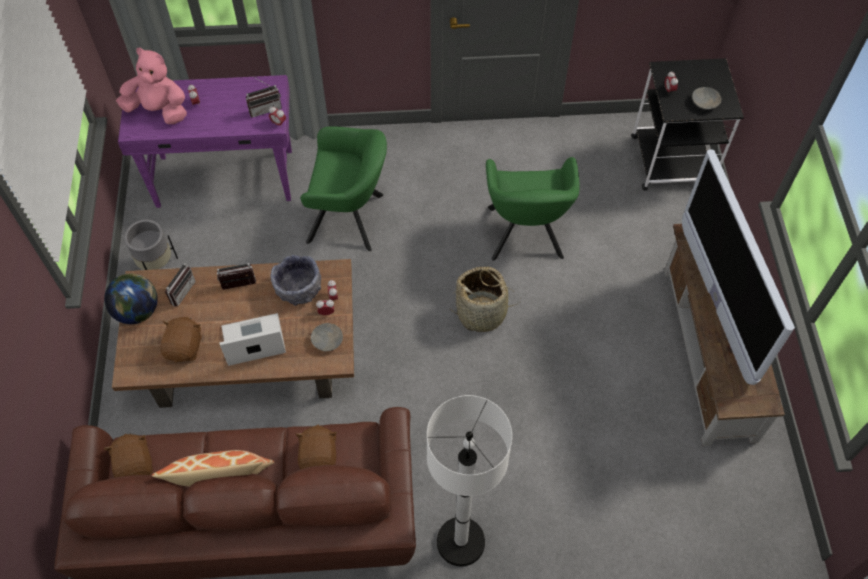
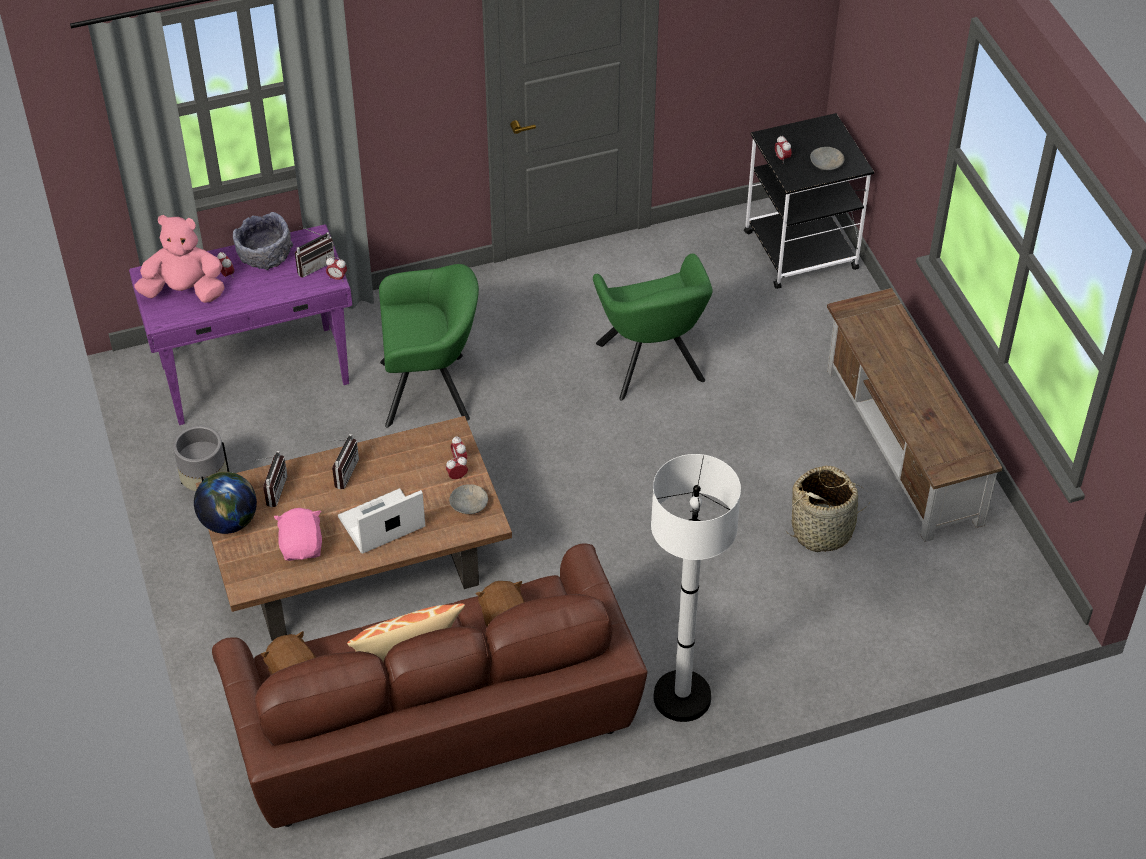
camera: 15 degrees left, 10 degrees down
brown plush toy [161,317,202,362] -> pink plush toy [274,508,322,561]
radio [217,263,256,290] -> radio turned 135 degrees clockwise [329,434,359,489]
grey bowl [270,255,321,306] -> grey bowl moved to [233,212,293,270]
basket [451,267,520,332] -> basket moved to [786,466,870,552]
television [682,149,795,385] -> none

